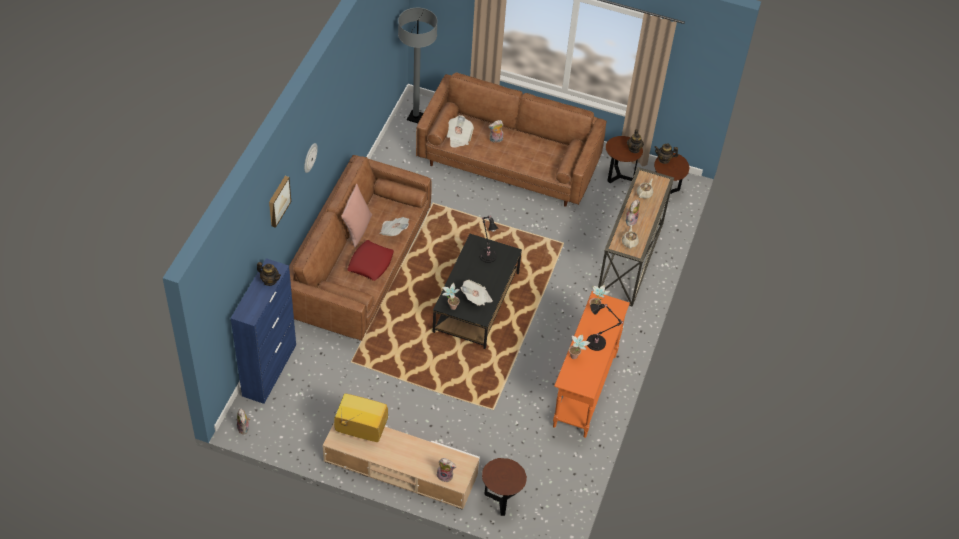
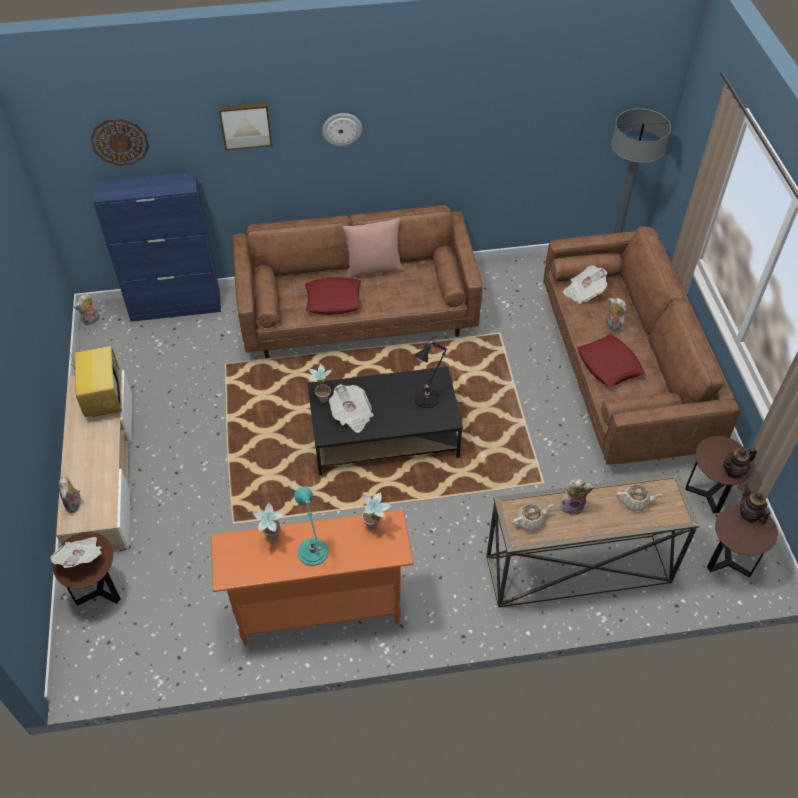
camera: 65 degrees right, 0 degrees up
teapot [257,262,281,286] -> none
newspaper [380,217,409,236] -> newspaper moved to [50,537,102,568]
black table lamp [587,304,624,351] -> turquoise table lamp [294,487,328,566]
none -> wall clock [90,119,149,166]
none -> red pillow [577,334,645,388]

